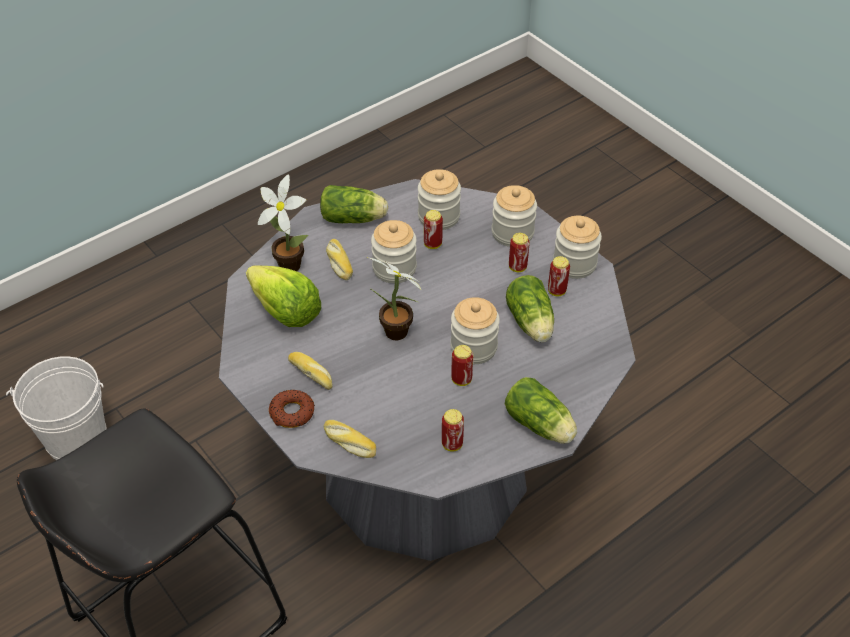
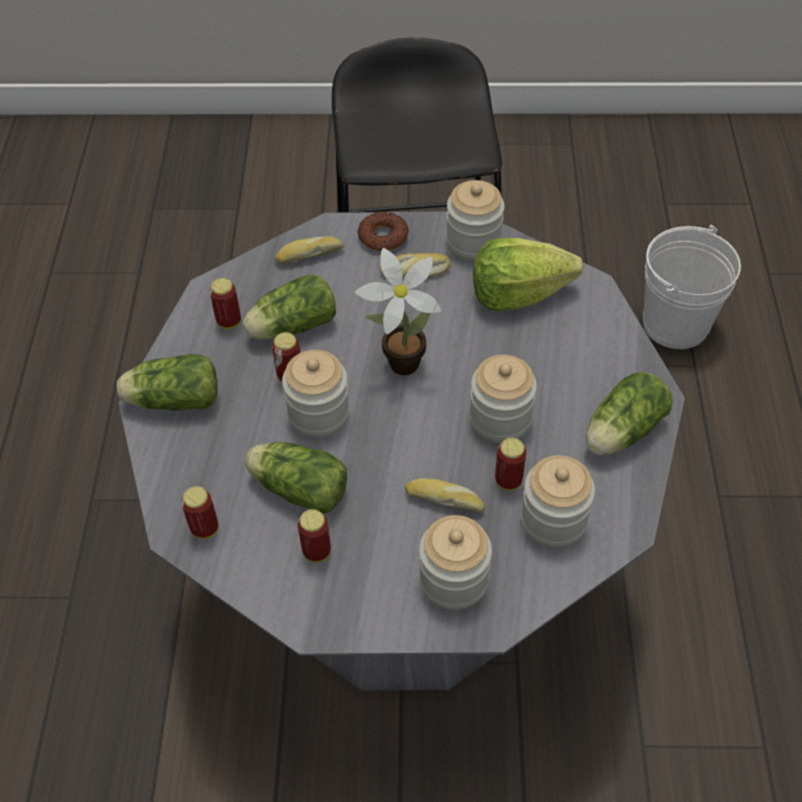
camera: 130 degrees right, 5 degrees up
potted plant [258,174,308,271] -> none
bread [326,239,353,280] -> bread moved to [405,478,485,512]
can [509,233,530,272] -> can moved to [181,486,218,539]
jar [553,216,602,279] -> jar moved to [446,180,505,261]
none -> lettuce [243,275,336,340]

